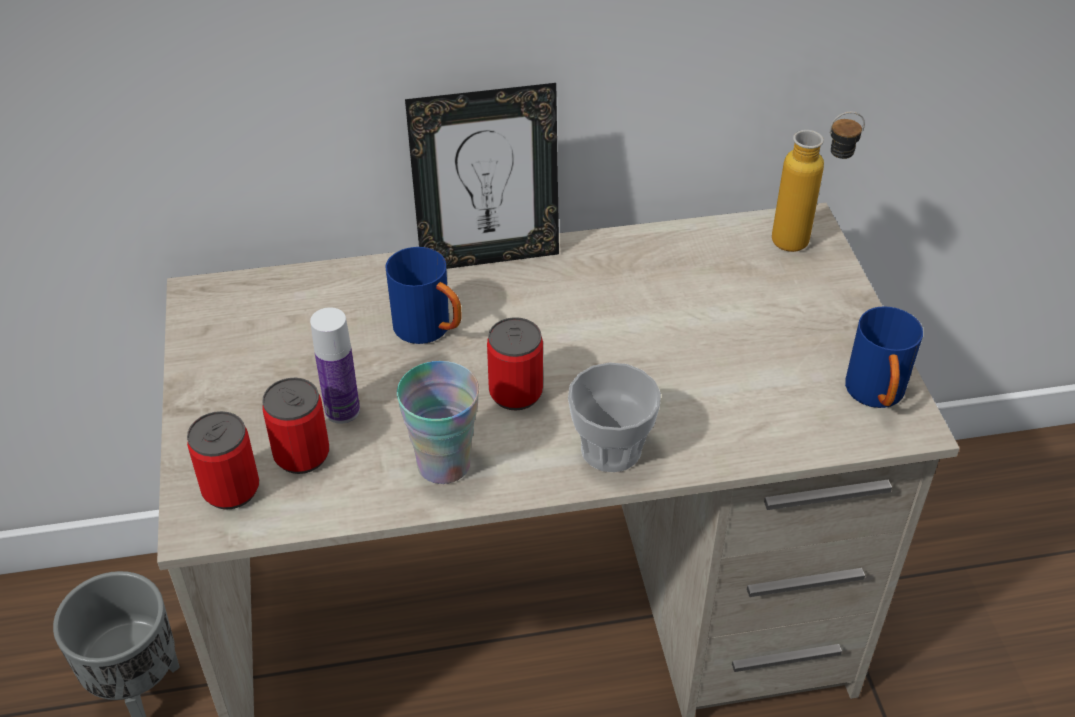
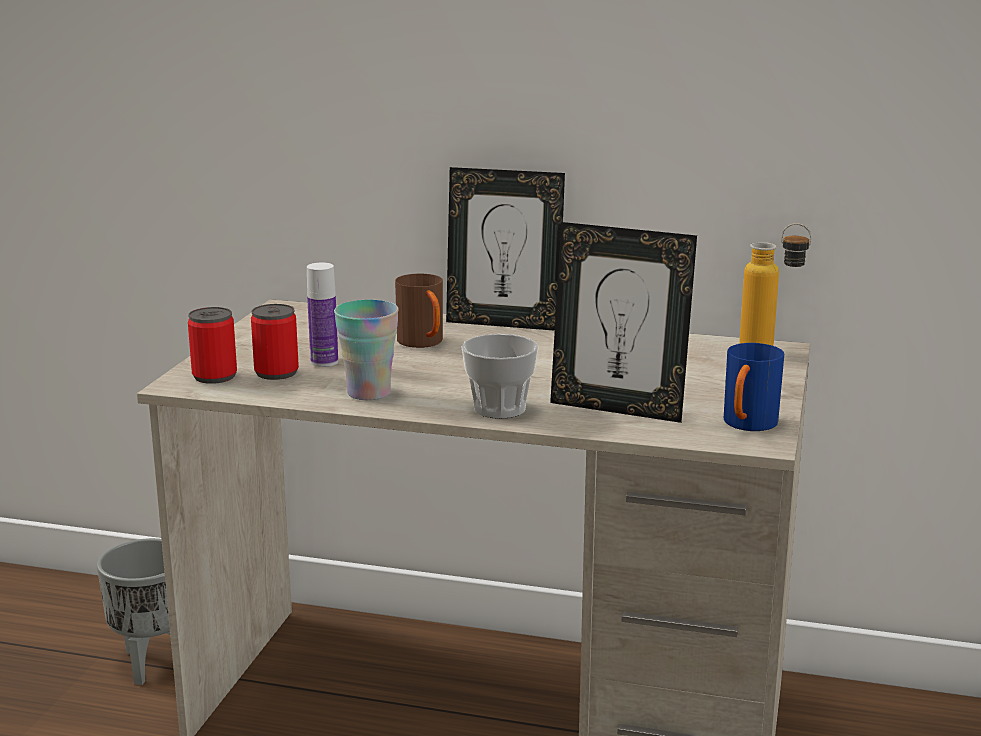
camera: 25 degrees right, 25 degrees down
blue mug [385,247,462,344] -> brown mug [395,274,443,348]
can [487,317,543,411] -> none
none -> picture frame [550,222,697,423]

